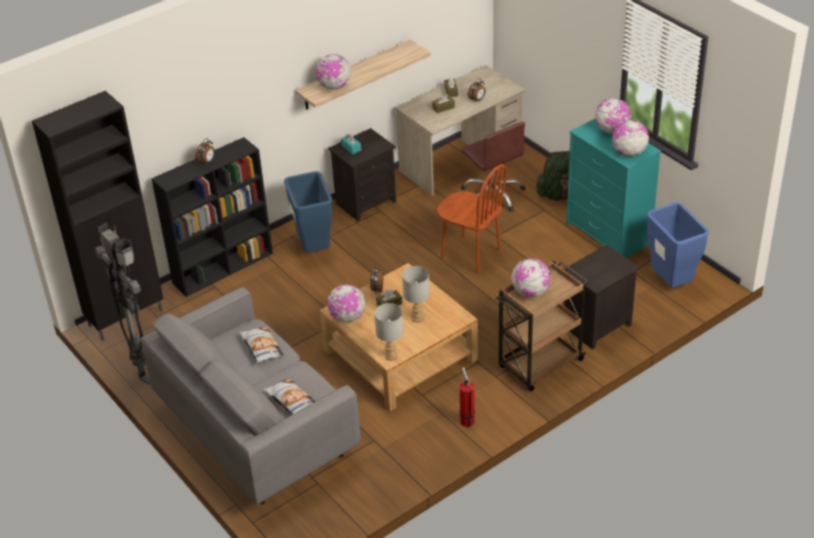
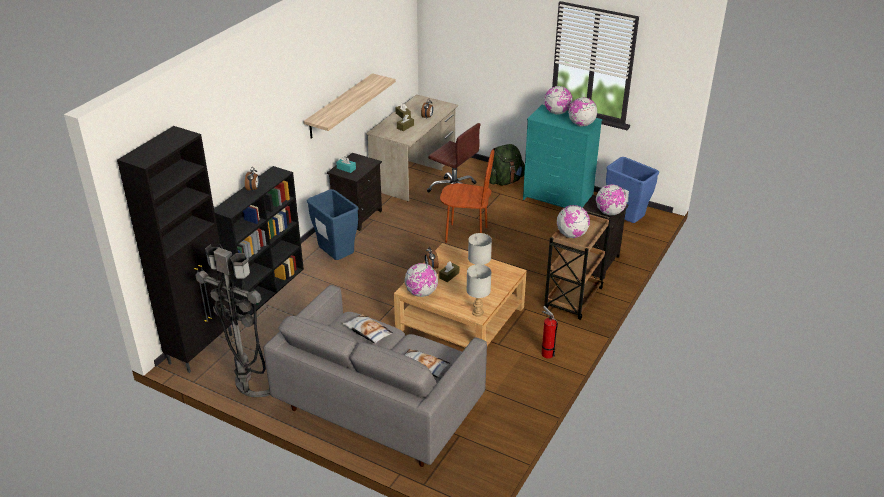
camera: 25 degrees left, 5 degrees down
globe [316,54,351,90] -> globe moved to [596,184,627,215]

